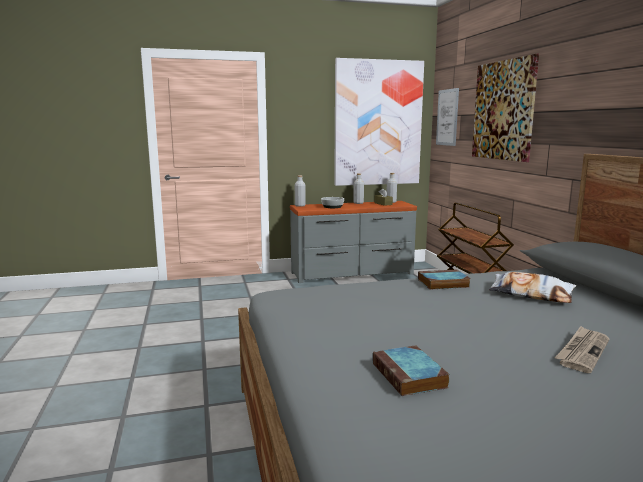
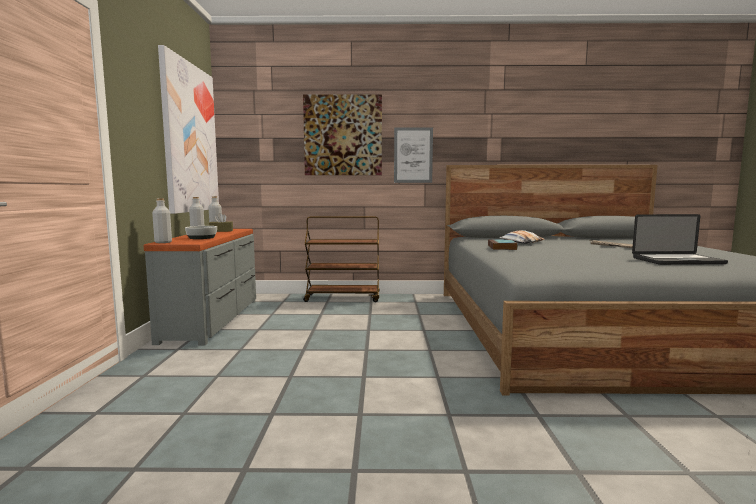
camera: 75 degrees left, 5 degrees down
book [372,345,450,396] -> laptop [632,214,728,265]
picture [436,88,459,146] -> picture moved to [394,127,433,183]

